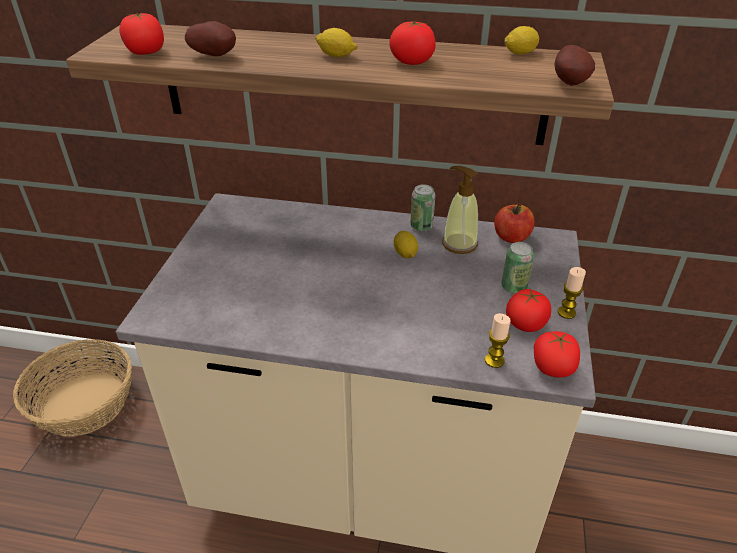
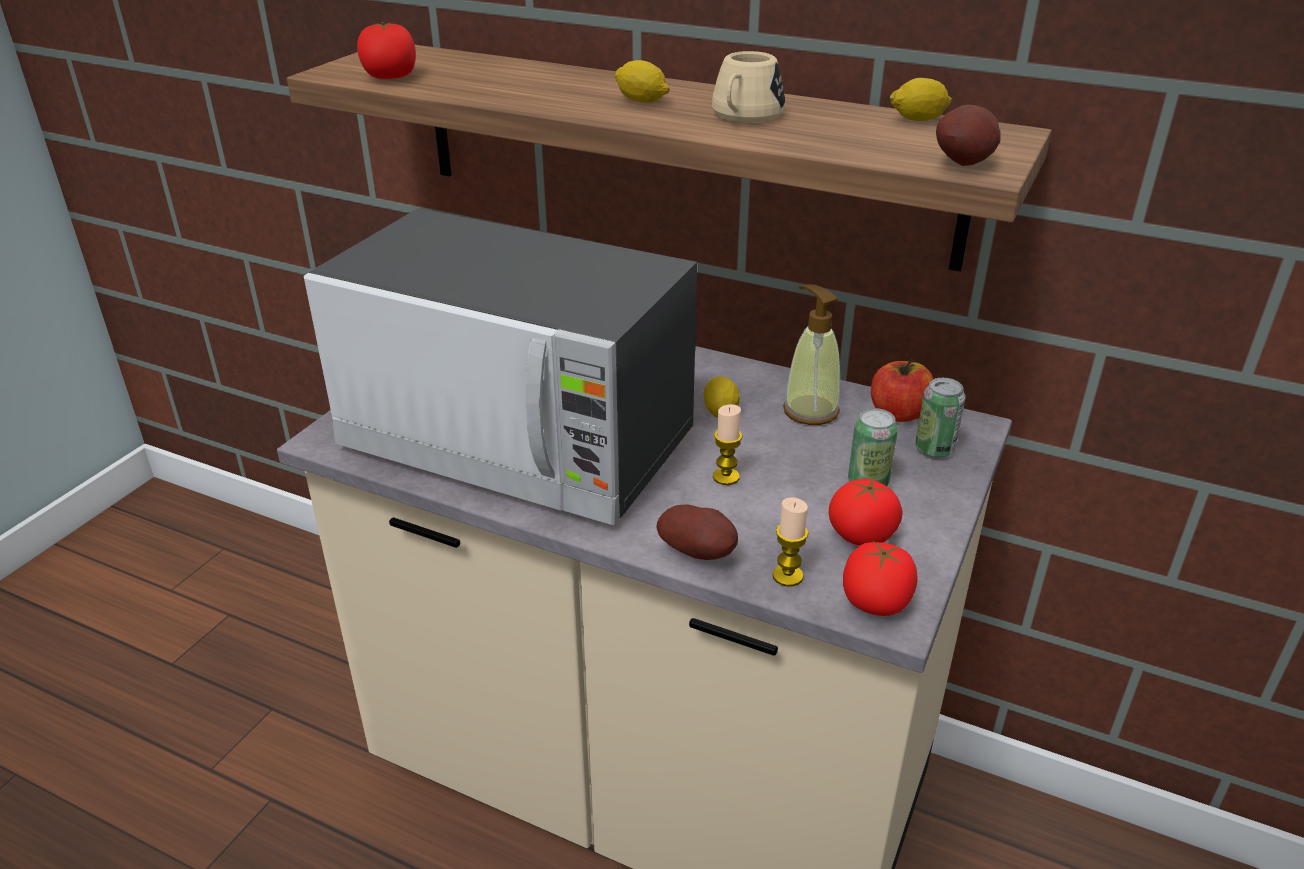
camera: 15 degrees right, 5 degrees down
basket [13,339,132,436] -> none
potato [185,21,236,56] -> potato moved to [656,504,738,560]
tomato [389,21,436,65] -> beige mug [712,51,785,122]
can [410,184,435,231] -> can moved to [915,378,965,458]
candle [558,267,586,319] -> candle moved to [713,404,742,485]
none -> microwave [304,208,697,525]

